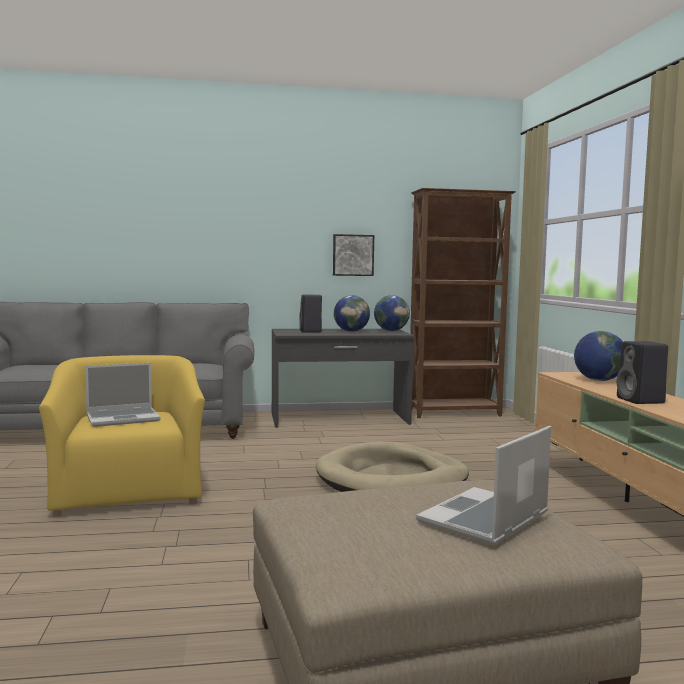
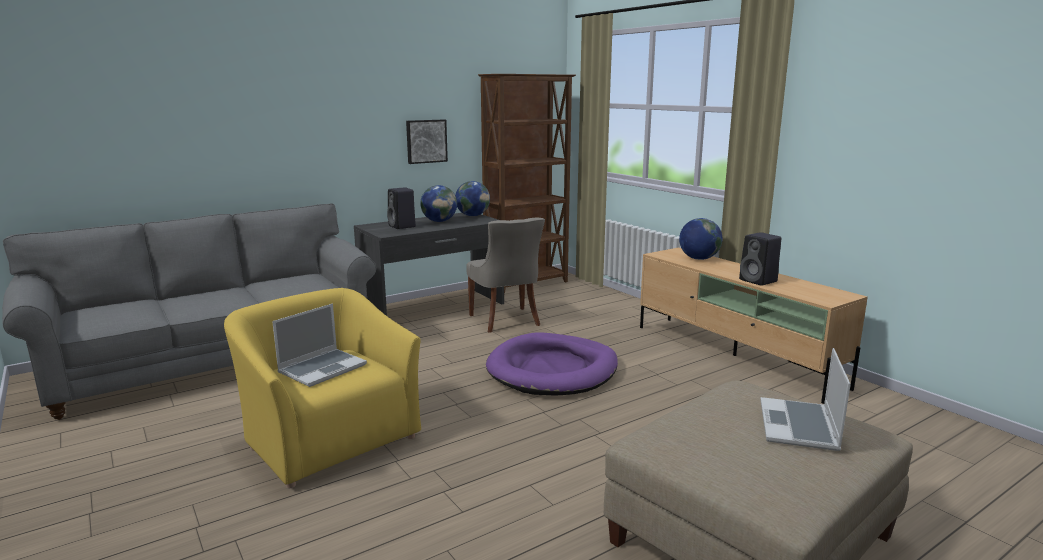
camera: 25 degrees left, 10 degrees up
beige dog bed [316,442,469,492] -> purple dog bed [486,332,618,396]
none -> grey chair [466,218,545,333]

